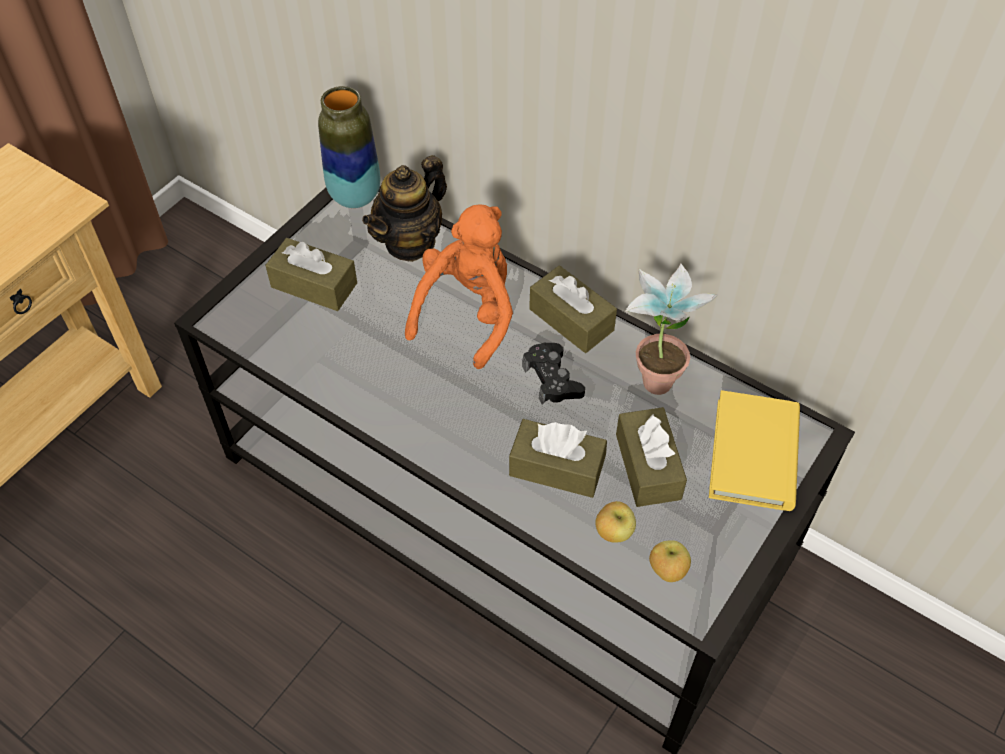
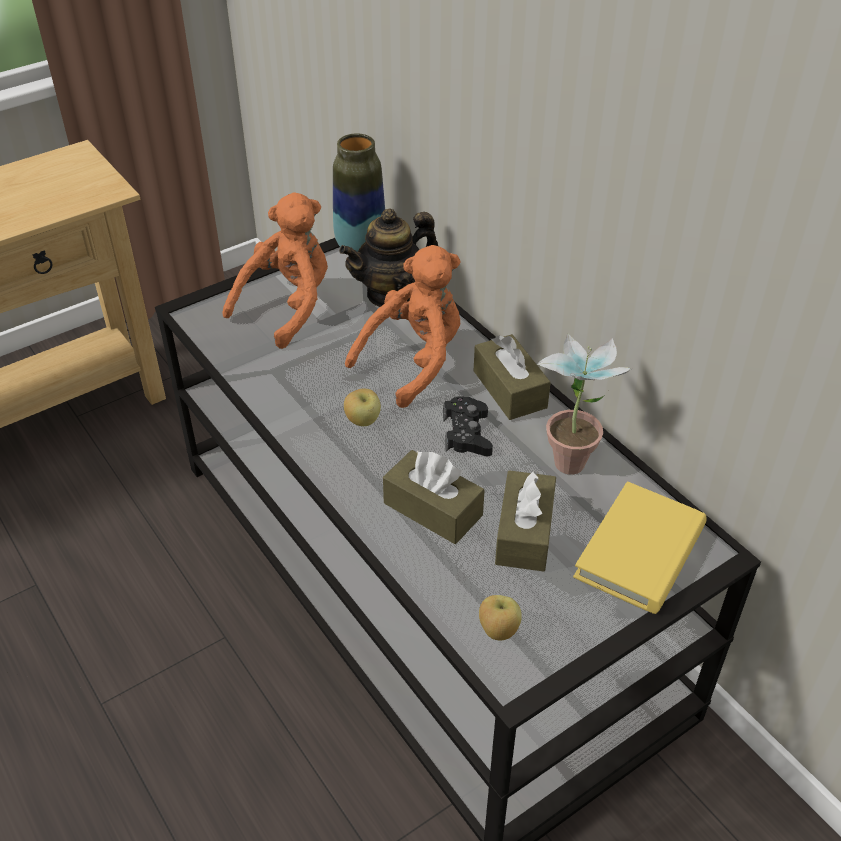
camera: 20 degrees right, 10 degrees down
brown tissue box [265,238,357,311] -> orange plush toy [222,192,328,349]
apple [595,501,636,542] -> apple moved to [344,389,381,426]

